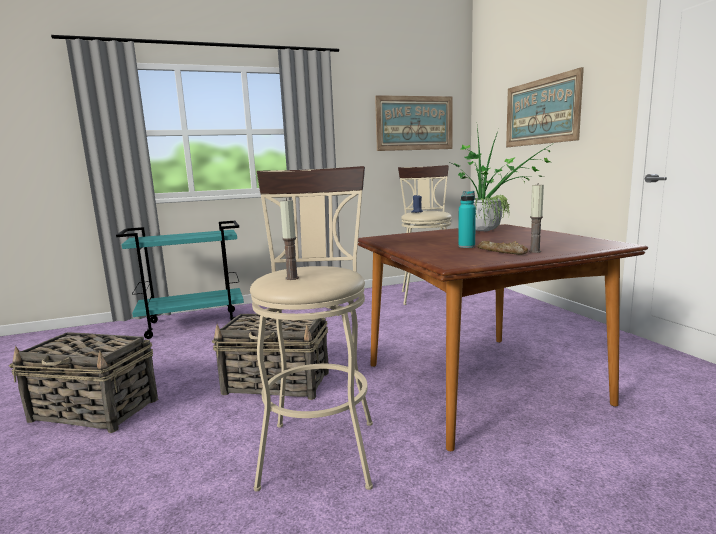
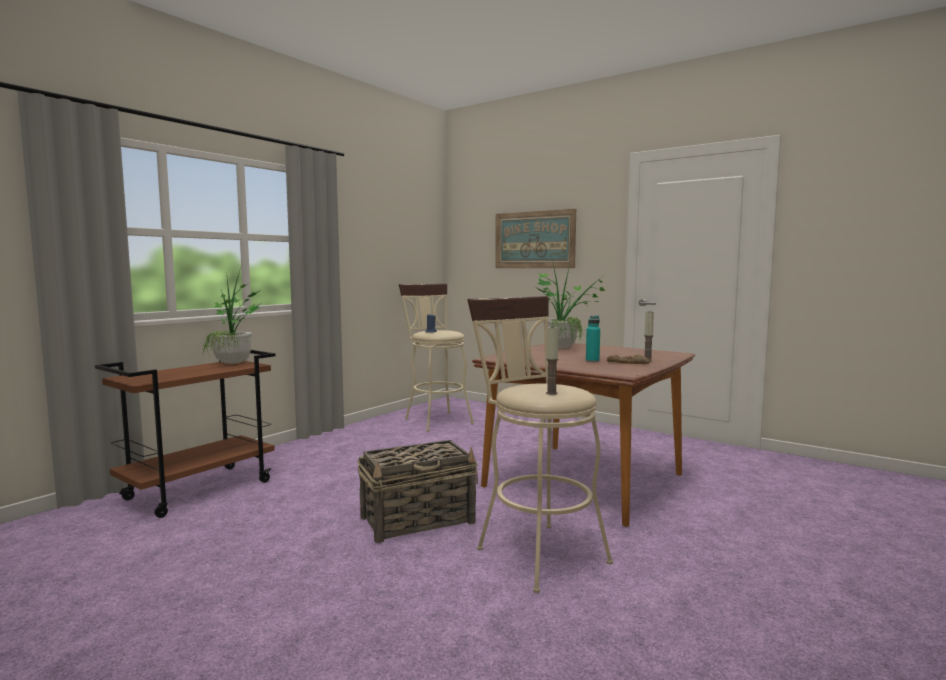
camera: 35 degrees left, 5 degrees down
basket [9,332,158,433] -> none
turquoise cart [116,221,244,339] -> brown cart [95,350,275,518]
picture [375,95,453,151] -> none
none -> potted plant [202,265,262,364]

